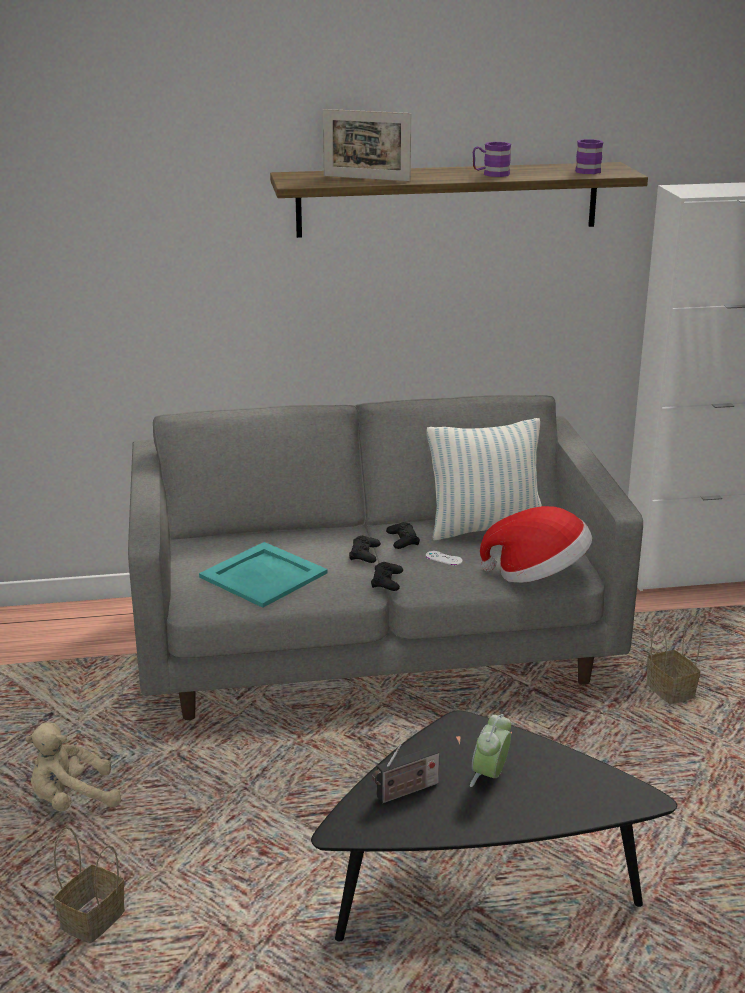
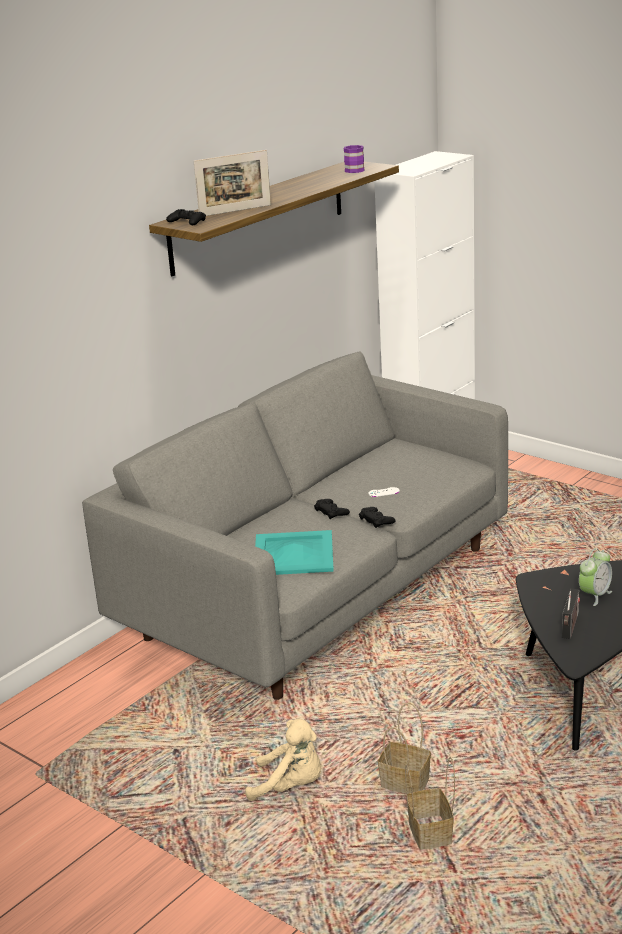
camera: 40 degrees left, 0 degrees up
beige plush toy [25,722,121,811] -> beige plush toy turned 105 degrees counterclockwise [245,719,321,801]
black game controller [386,522,420,549] -> black game controller moved to [166,209,206,225]
pillow [427,418,542,540] -> none
alarm clock [470,714,511,787] -> alarm clock turned 120 degrees counterclockwise [579,548,612,606]
purple mug [473,142,511,177] -> none
hat [480,506,592,583] -> none
basket [647,615,701,704] -> basket moved to [378,703,431,794]

